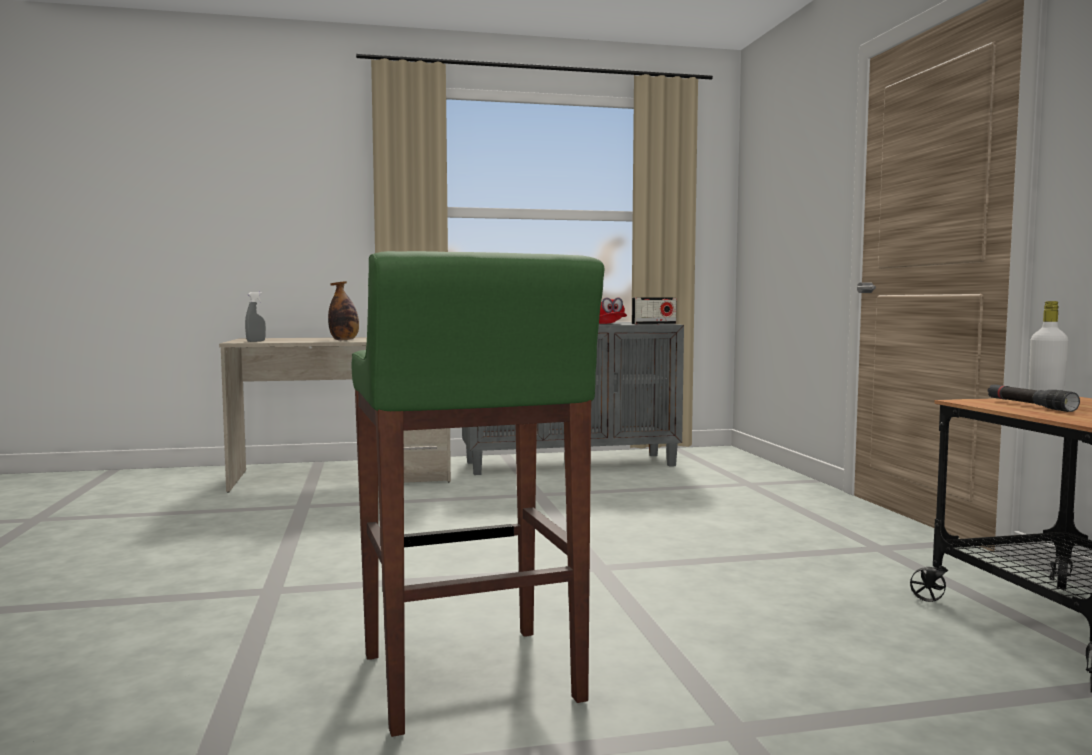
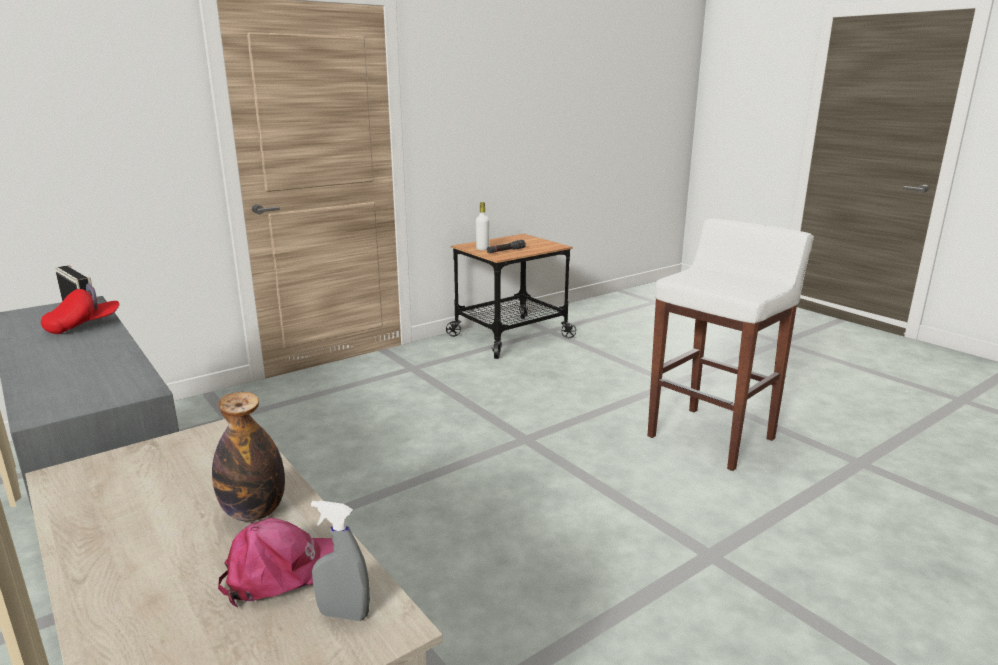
camera: 115 degrees left, 15 degrees up
green stool [352,251,604,737] -> white stool [648,219,814,471]
none -> pink cap [218,517,334,607]

